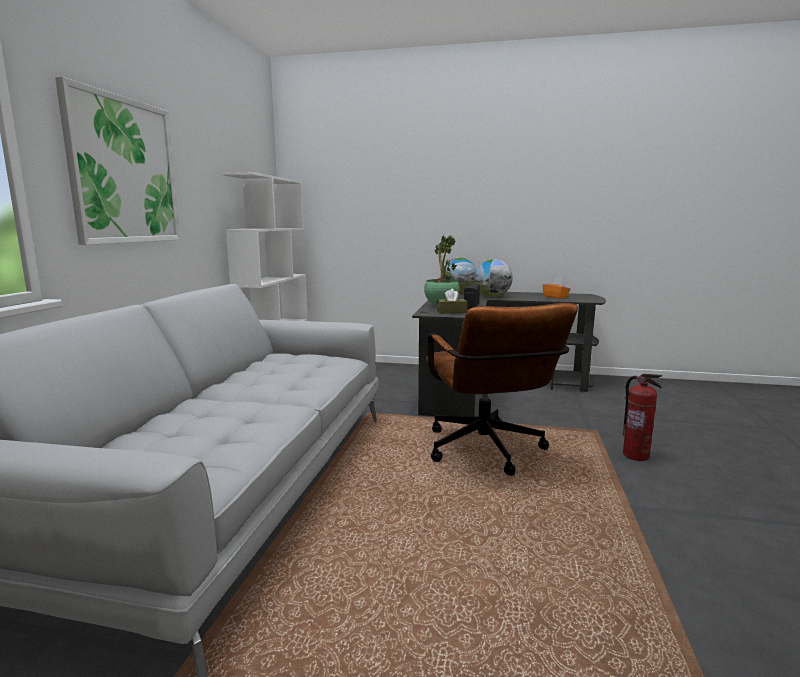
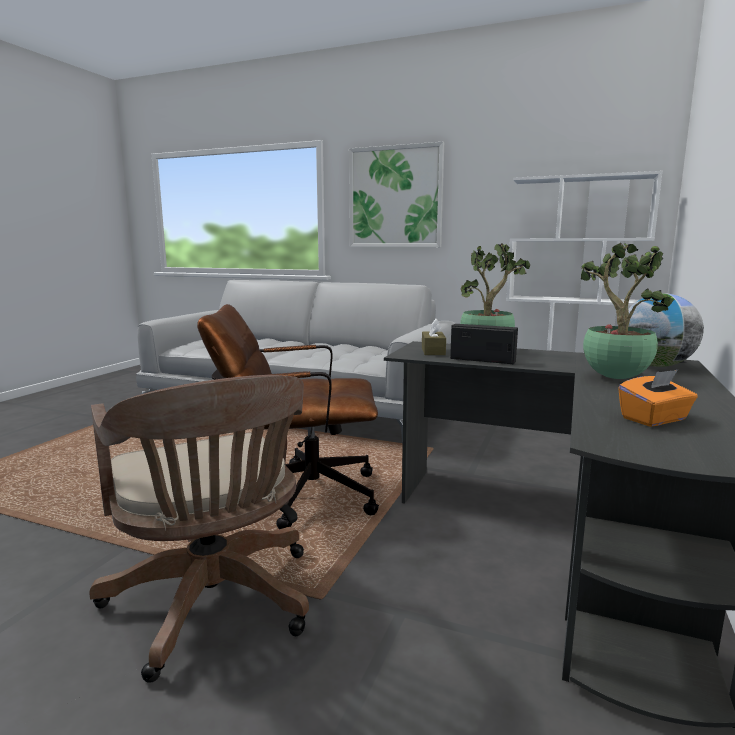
camera: 100 degrees right, 0 degrees up
globe [474,259,513,297] -> potted plant [580,242,674,379]
fire extinguisher [622,374,662,461] -> brown office chair [89,375,309,683]

